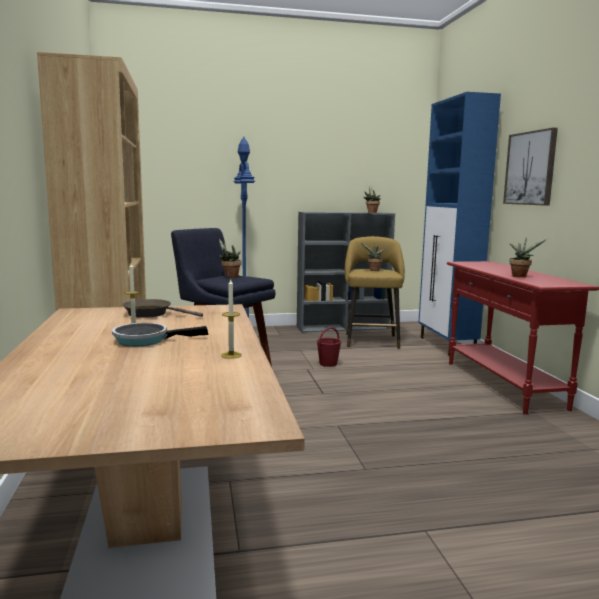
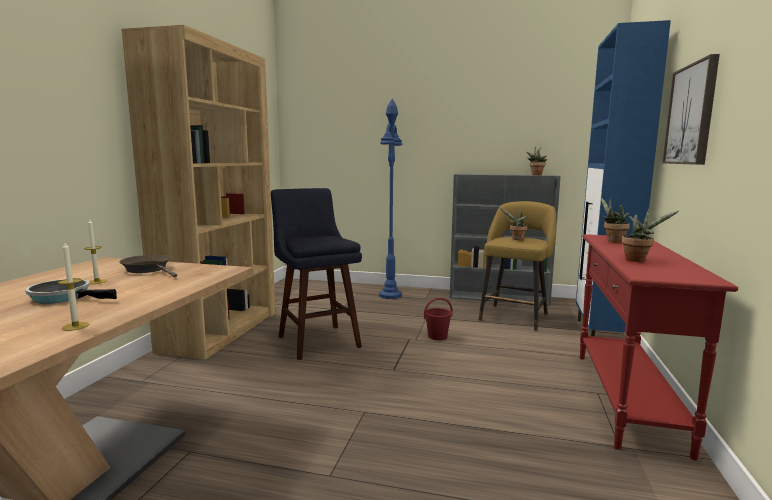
camera: 25 degrees right, 0 degrees up
potted plant [219,239,241,278] -> potted plant moved to [601,197,630,243]

